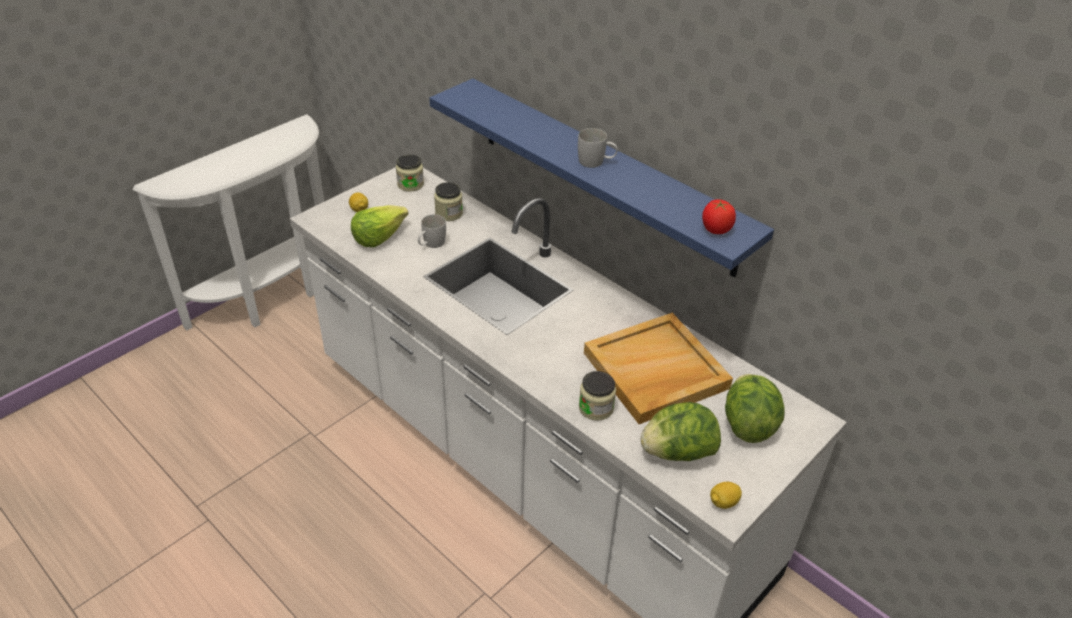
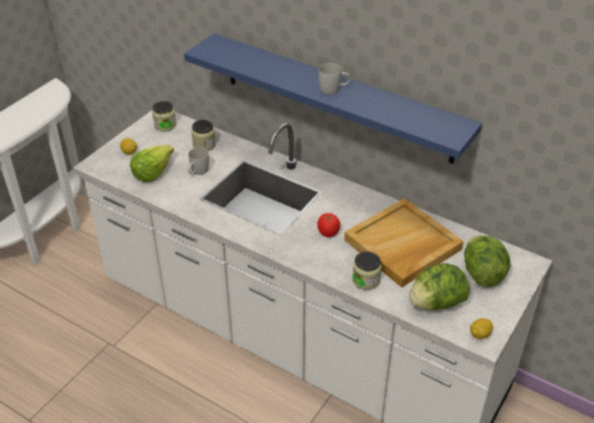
camera: 10 degrees left, 0 degrees up
tomato [702,199,736,234] -> tomato moved to [317,213,340,237]

